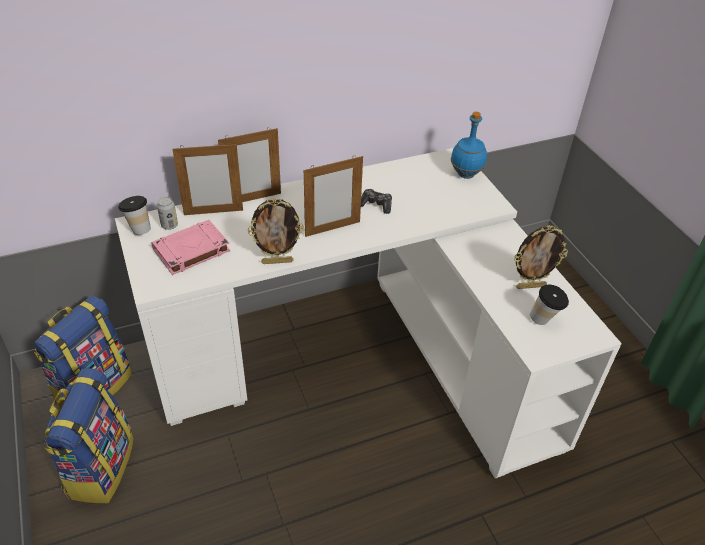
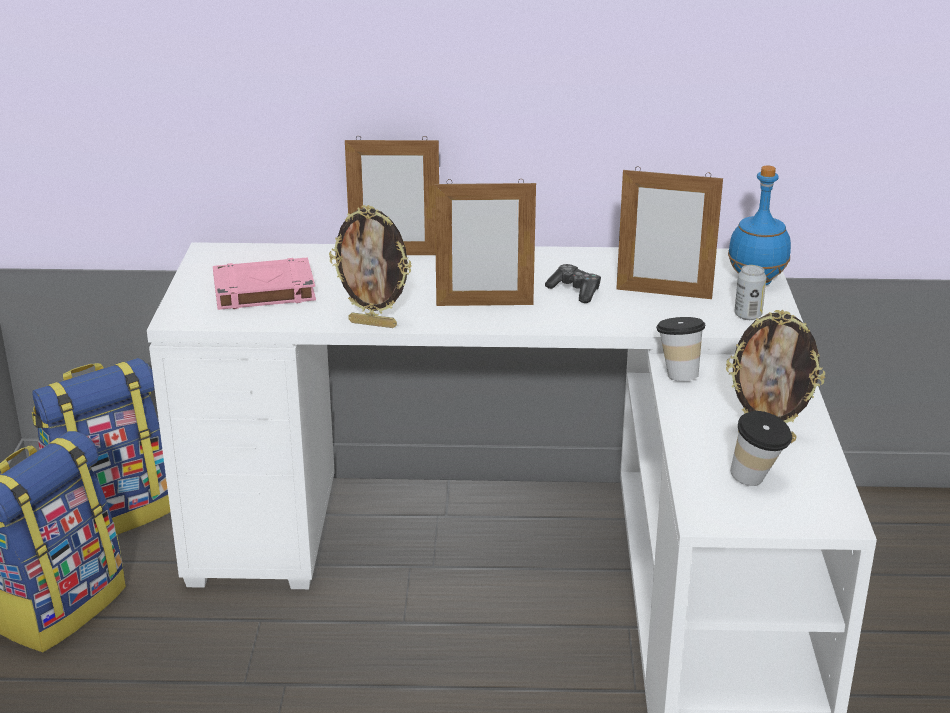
camera: 25 degrees right, 15 degrees down
cup [118,196,151,235] -> cup moved to [656,317,705,381]
can [157,197,178,230] -> can moved to [734,265,766,320]
picture frame [172,142,243,215] -> picture frame moved to [616,166,723,299]

